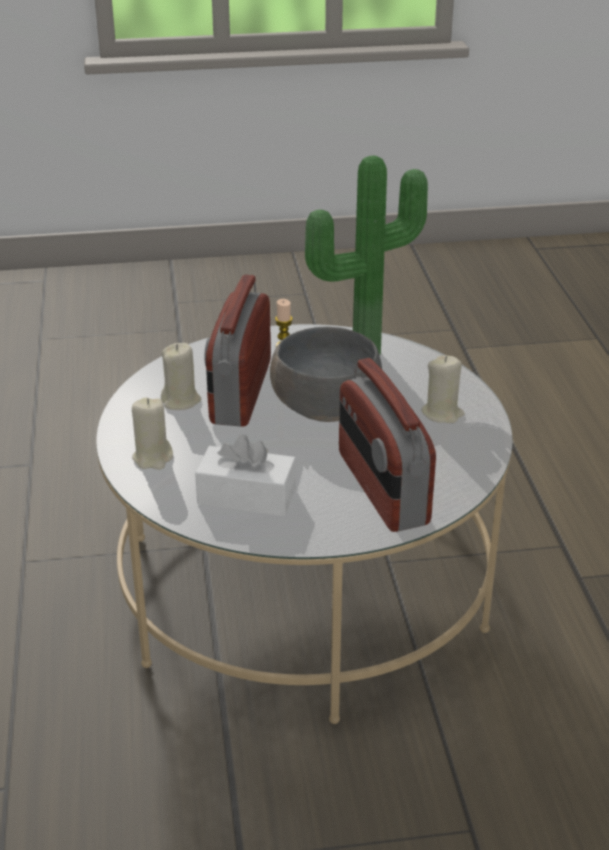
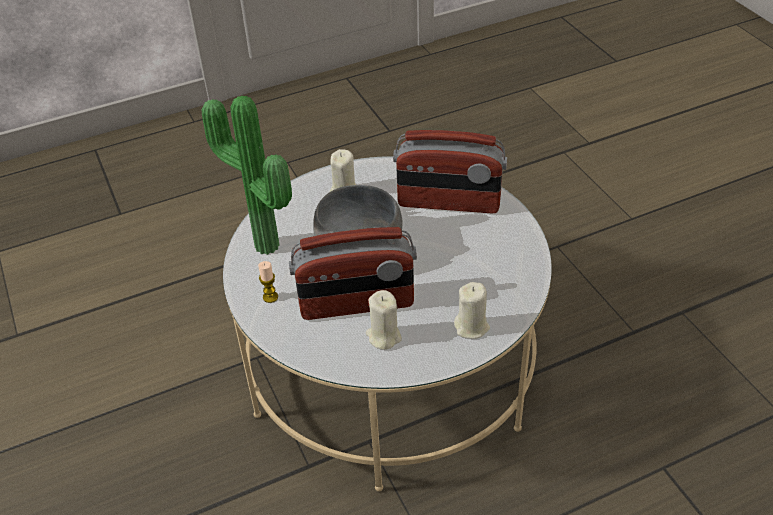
camera: 105 degrees left, 10 degrees up
white tissue box [195,434,296,516] -> none
radio [339,358,436,532] -> radio turned 45 degrees clockwise [393,130,507,214]

